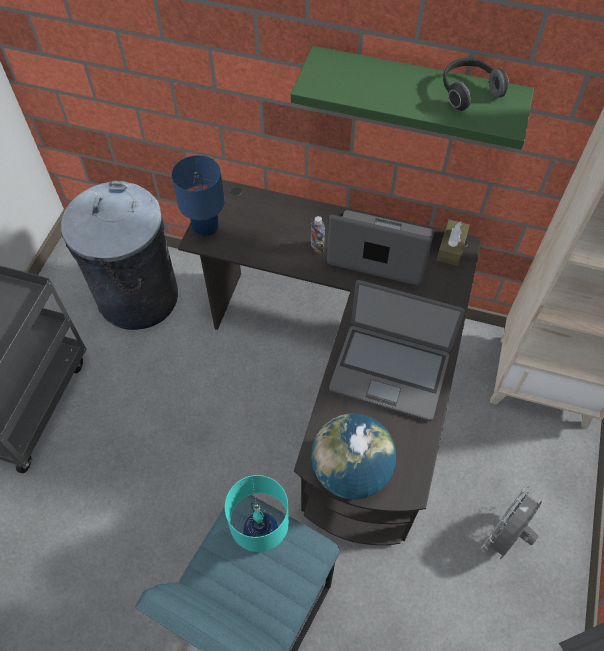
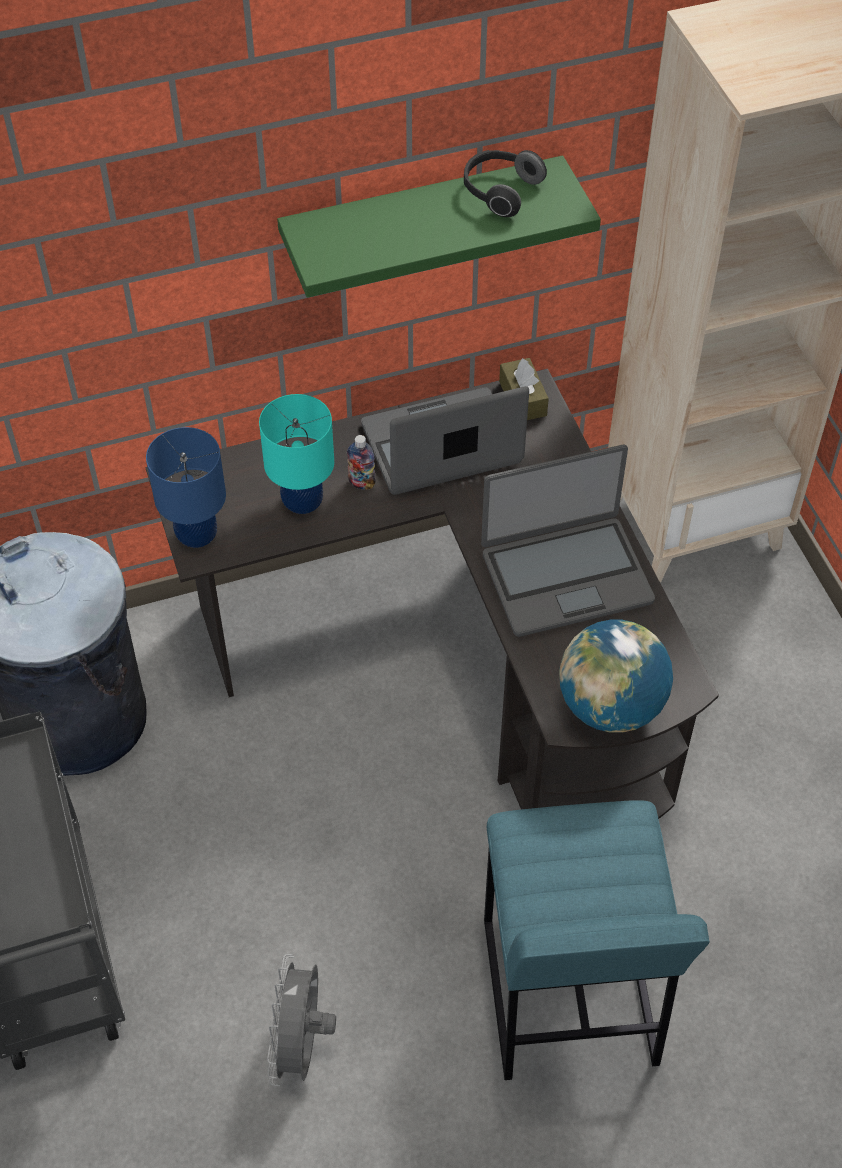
camera: 35 degrees left, 5 degrees down
turquoise table lamp [225,475,289,552] -> turquoise table lamp moved to [259,394,334,514]
grey fan [481,485,542,559] -> grey fan moved to [267,954,336,1086]

